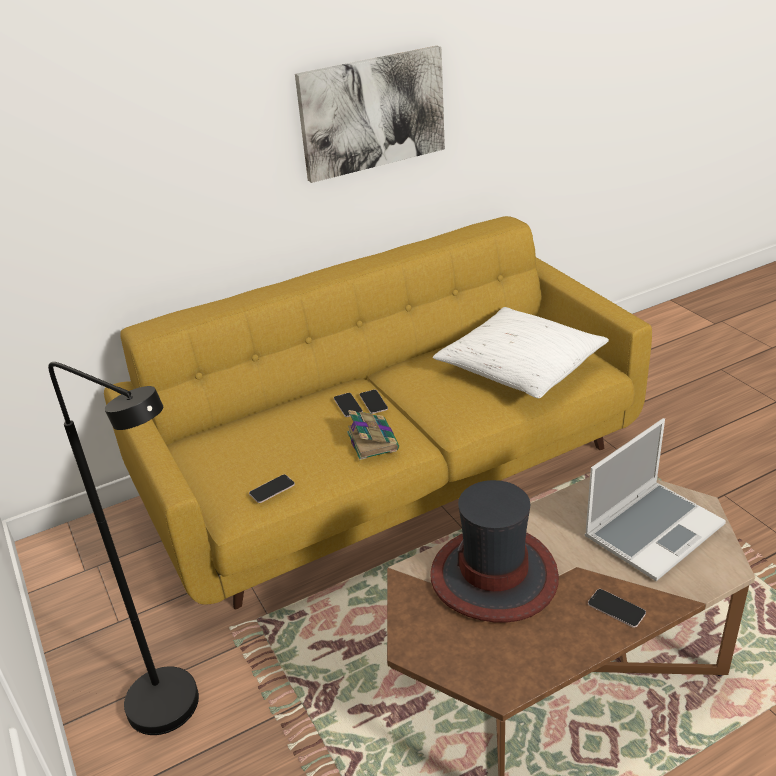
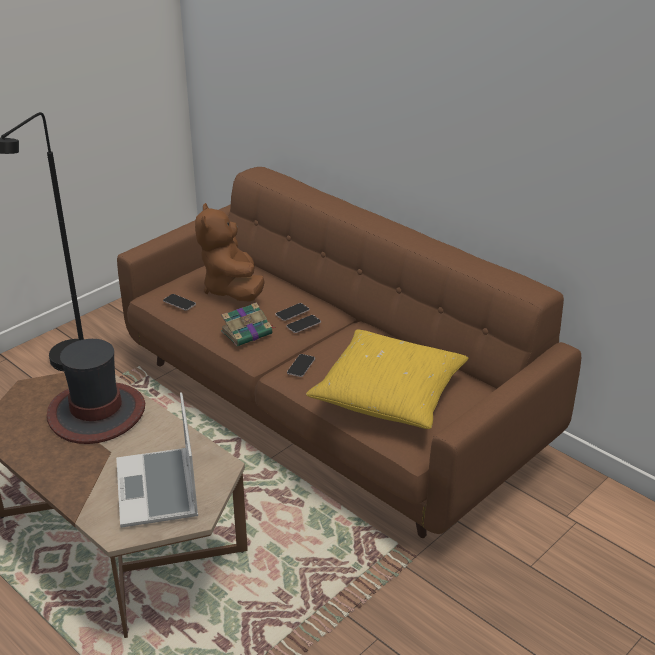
camera: 70 degrees right, 0 degrees up
yellow sofa [104,216,652,609] -> brown sofa [117,167,581,538]
picture [295,46,445,183] -> none
white pillow [433,307,609,398] -> yellow pillow [306,330,469,429]
laptop [585,418,726,581] -> laptop turned 45 degrees clockwise [116,393,198,528]
phone [588,589,646,628] -> phone moved to [287,354,315,377]
none -> brown plush toy [195,203,265,301]

